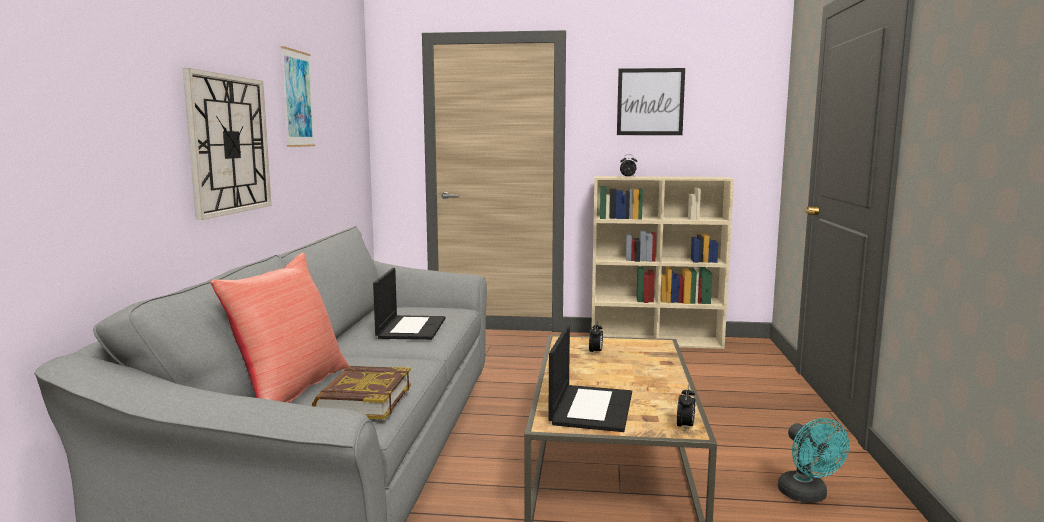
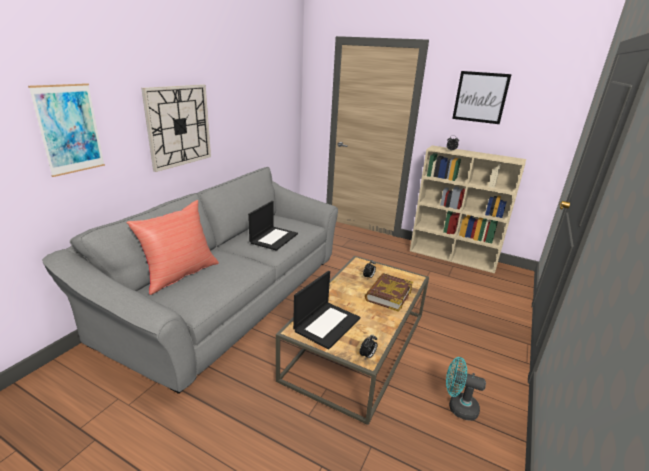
camera: 20 degrees right, 15 degrees up
picture [281,46,315,147] -> picture moved to [28,83,105,177]
book [312,366,411,419] -> book moved to [365,273,413,312]
turquoise fan [778,418,849,503] -> turquoise fan turned 105 degrees clockwise [446,357,486,421]

